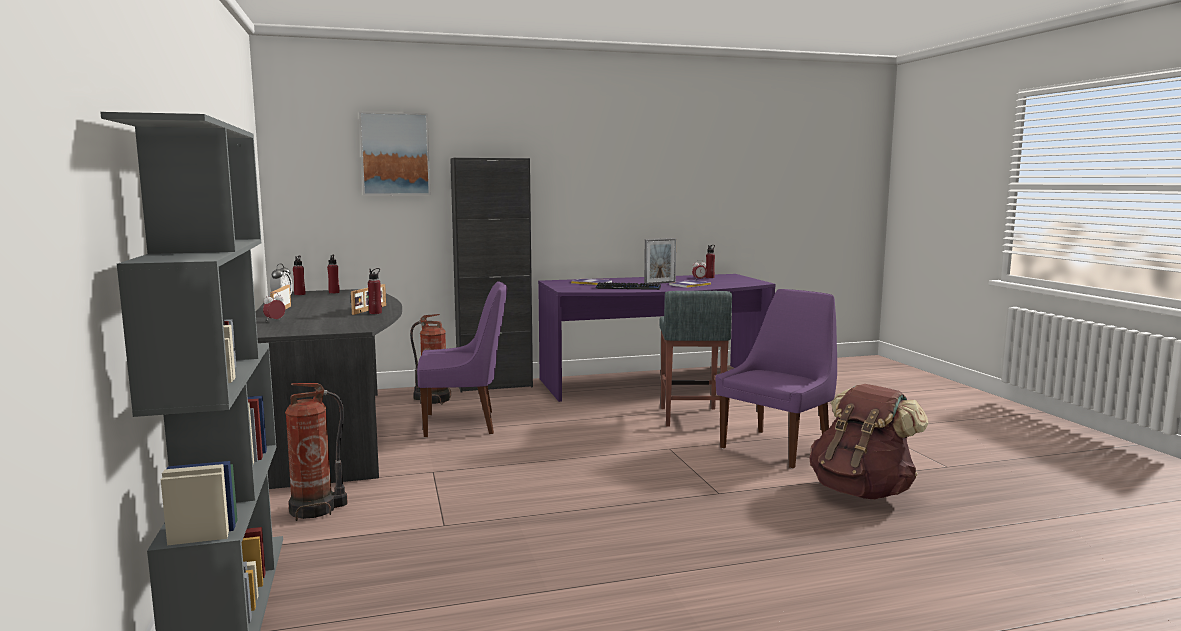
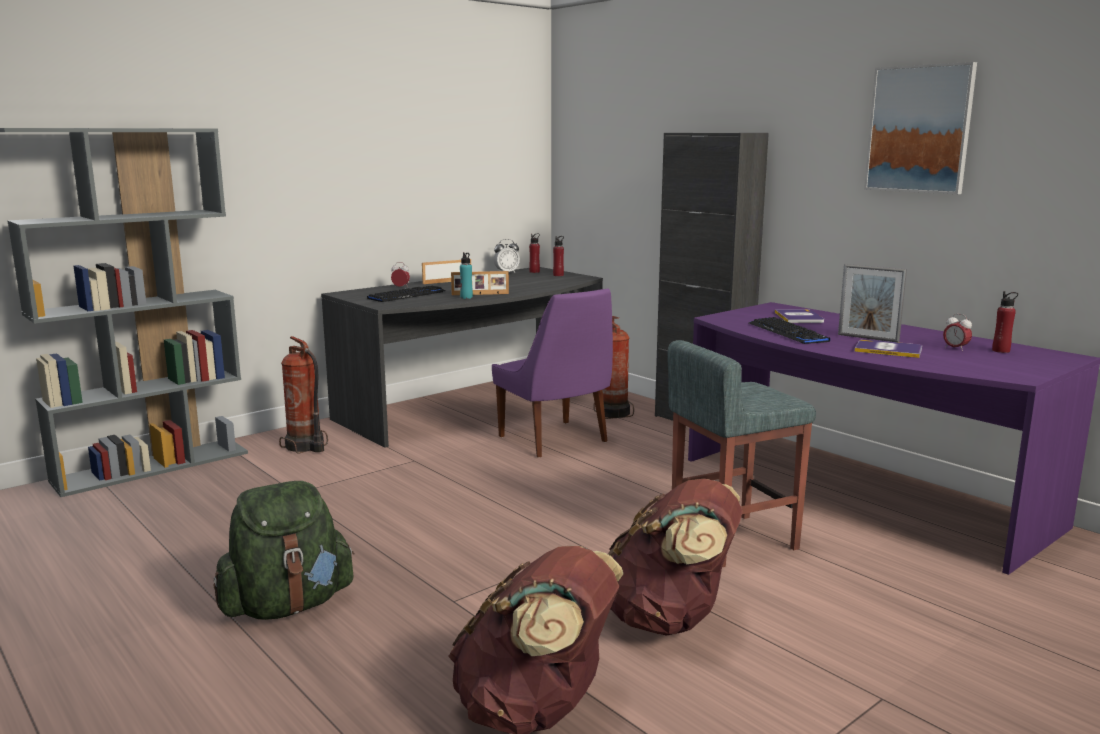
camera: 65 degrees right, 5 degrees up
picture [359,112,431,195] -> picture moved to [864,62,977,194]
red bottle [368,268,382,314] -> turquoise bottle [460,252,473,299]
purple chair [716,289,837,468] -> brown backpack [608,479,743,636]
none -> green backpack [213,481,354,620]
none -> keyboard [367,286,445,302]

